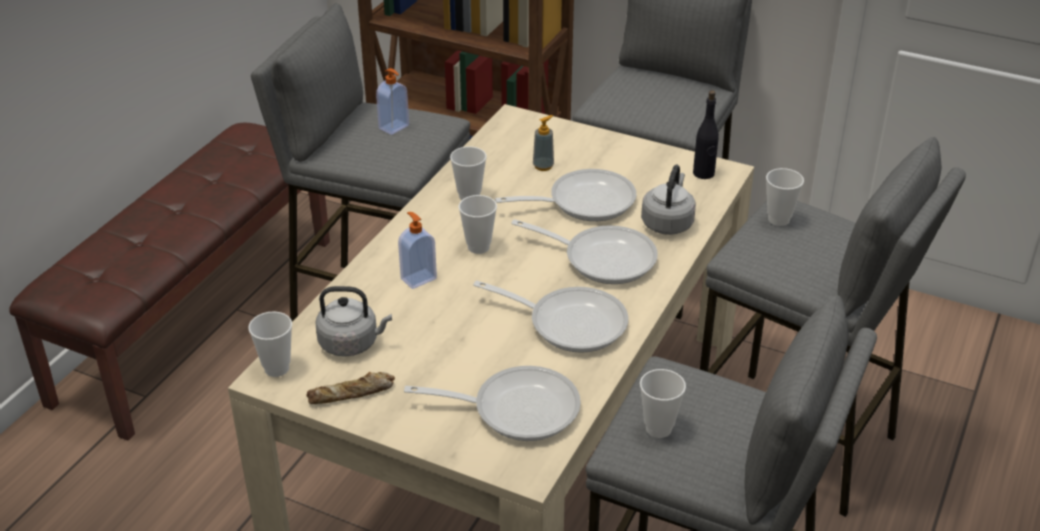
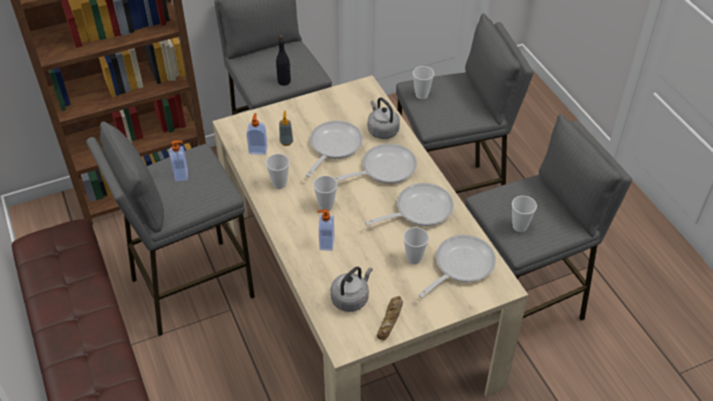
camera: 50 degrees left, 10 degrees up
cup [248,311,292,377] -> cup moved to [403,227,429,264]
black bottle [693,90,719,179] -> black bottle moved to [276,35,291,86]
none -> soap dispenser [246,113,268,155]

